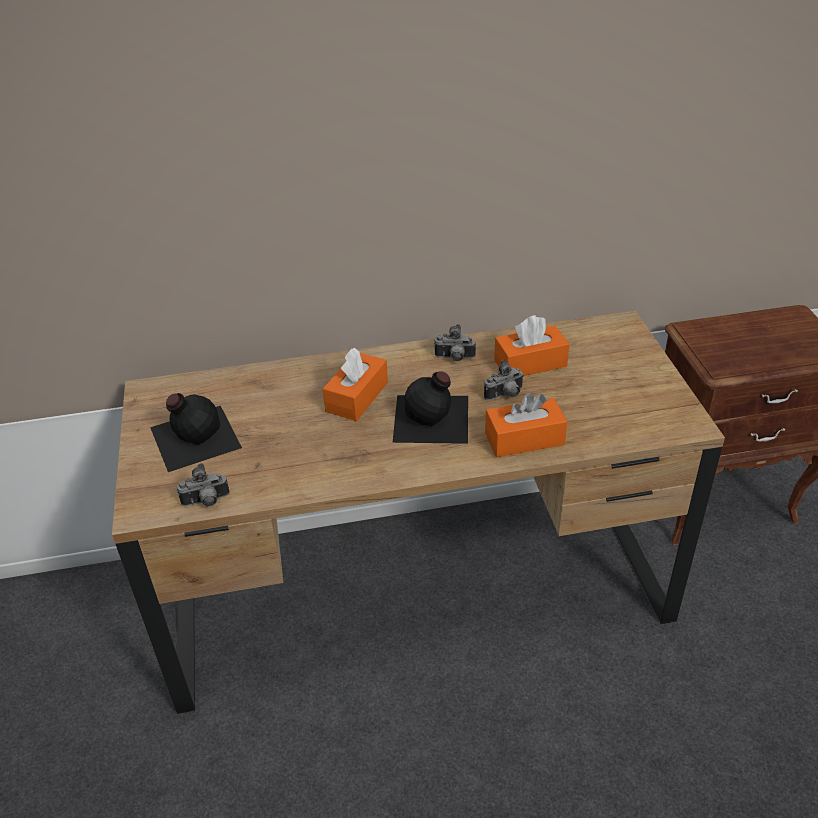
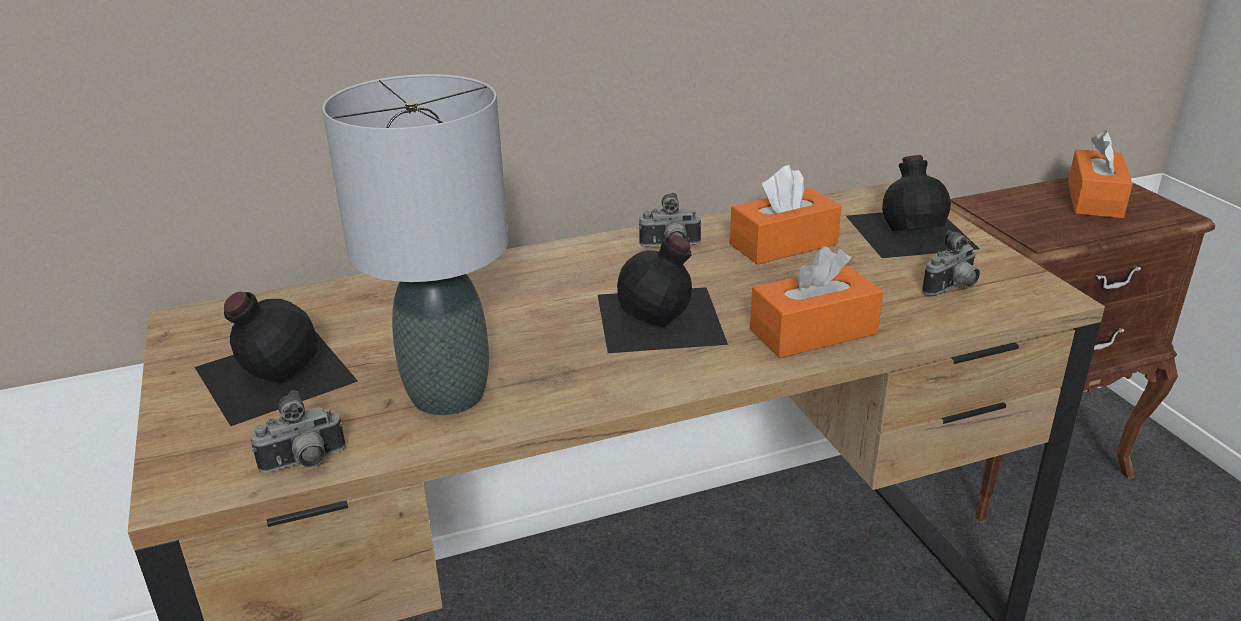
camera: 10 degrees left, 10 degrees down
orange tissue box [323,348,388,421] -> orange tissue box moved to [1068,130,1133,219]
camera [484,360,524,400] -> camera moved to [922,230,980,295]
none -> grey table lamp [322,74,509,415]
none -> black bottle [846,155,979,258]

